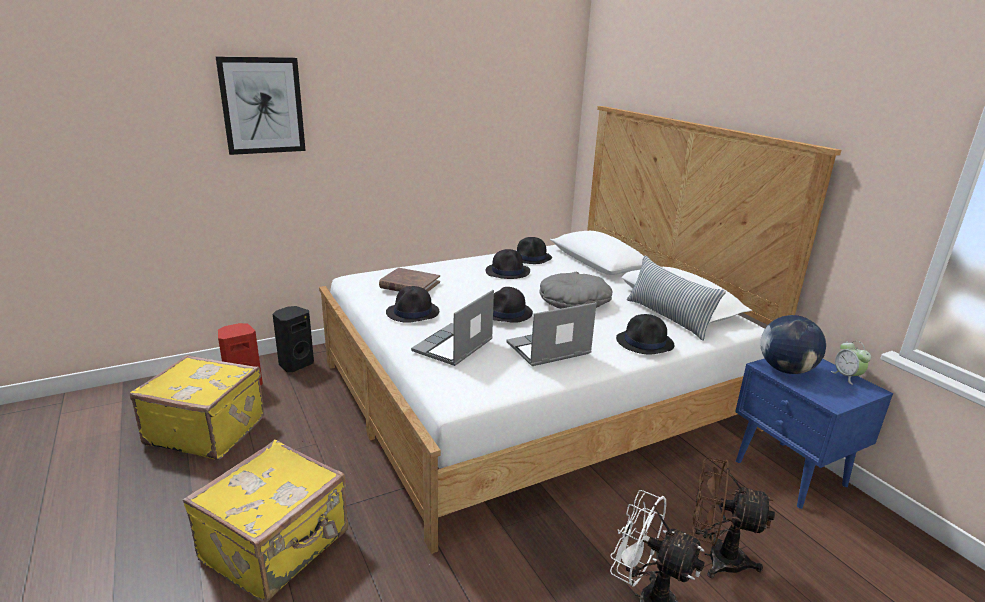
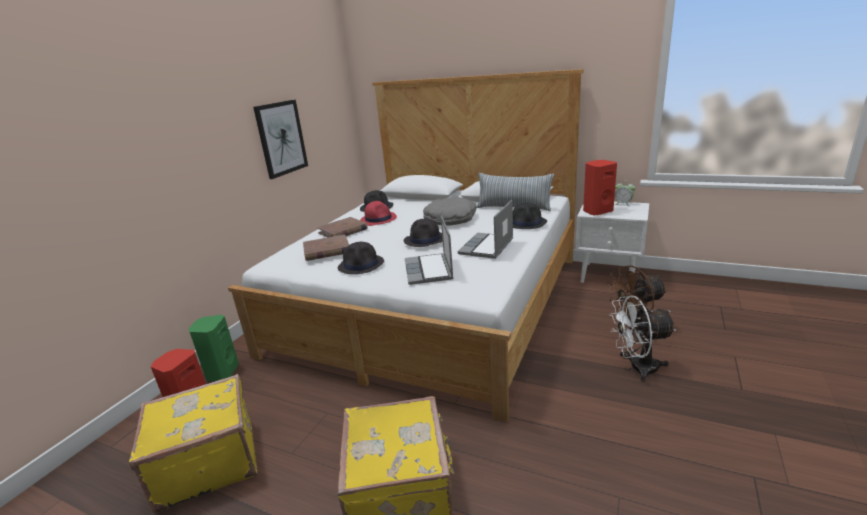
camera: 35 degrees left, 0 degrees up
picture [216,57,306,155] -> picture moved to [253,100,308,179]
black speaker [273,306,314,372] -> green speaker [188,315,239,381]
black hat [486,249,530,279] -> red hat [360,201,397,226]
blue nightstand [735,358,893,509] -> white nightstand [575,202,649,283]
globe [760,315,826,374] -> red speaker [583,160,617,216]
none -> brown book [317,217,368,238]

